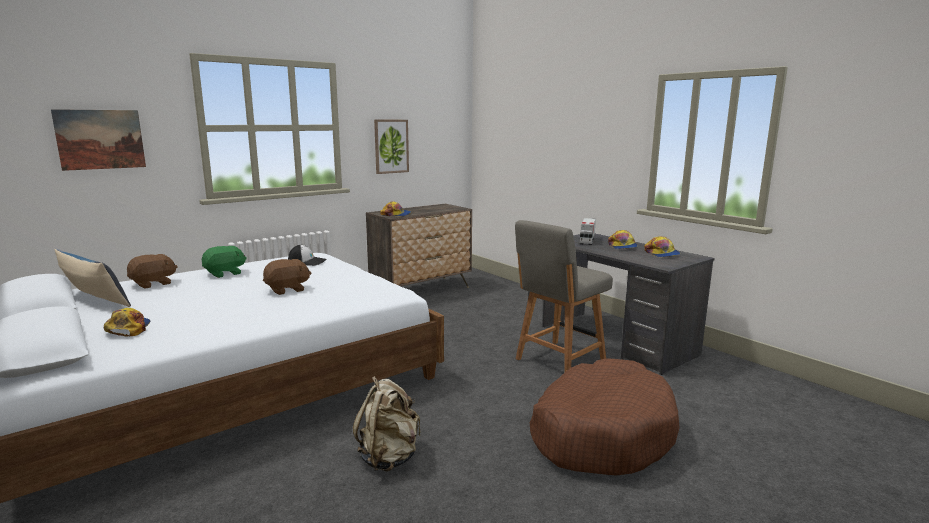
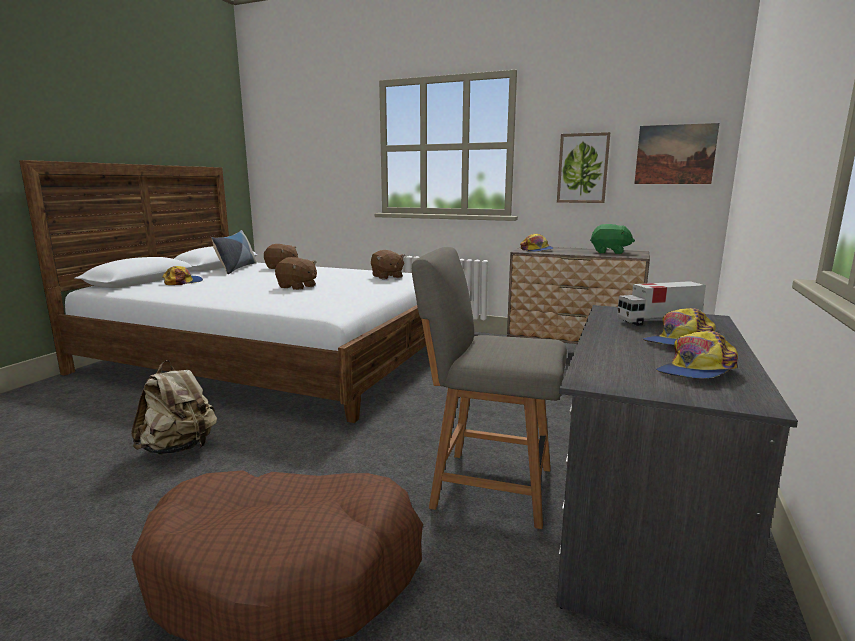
camera: 60 degrees right, 0 degrees up
picture [51,109,146,171] -> picture moved to [634,123,719,184]
green plush toy [202,246,247,278] -> green plush toy moved to [590,224,635,254]
cap [288,245,326,266] -> brown plush toy [371,250,405,280]

